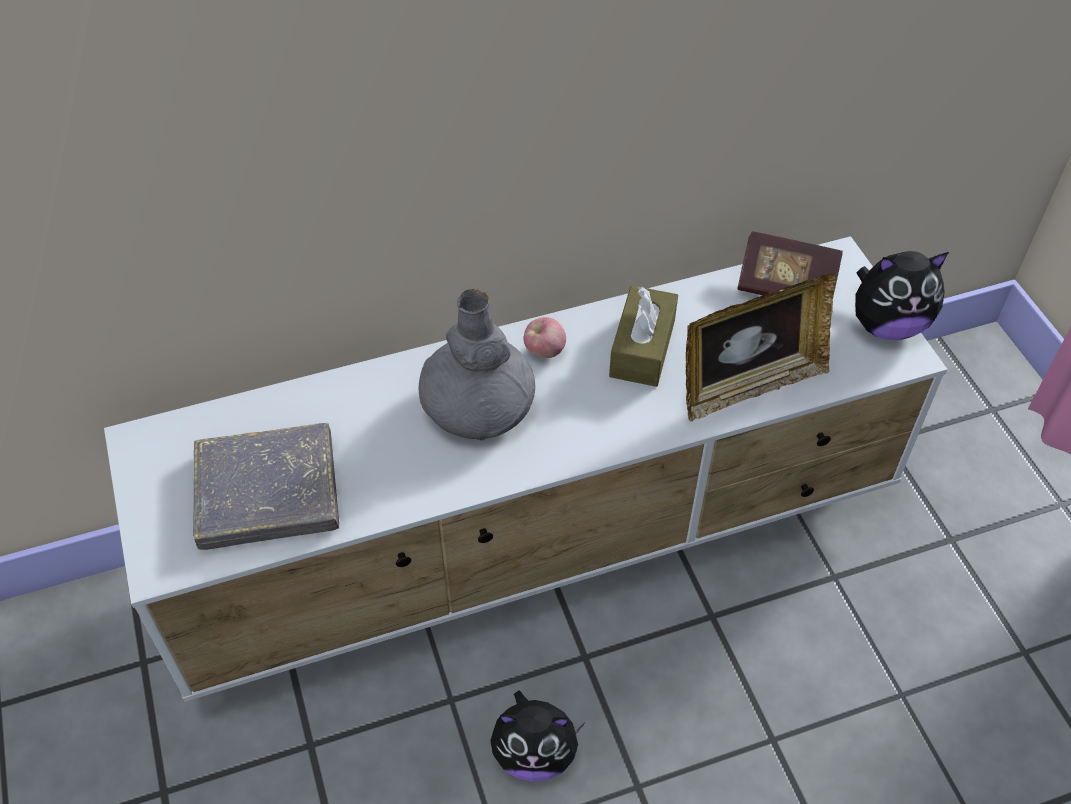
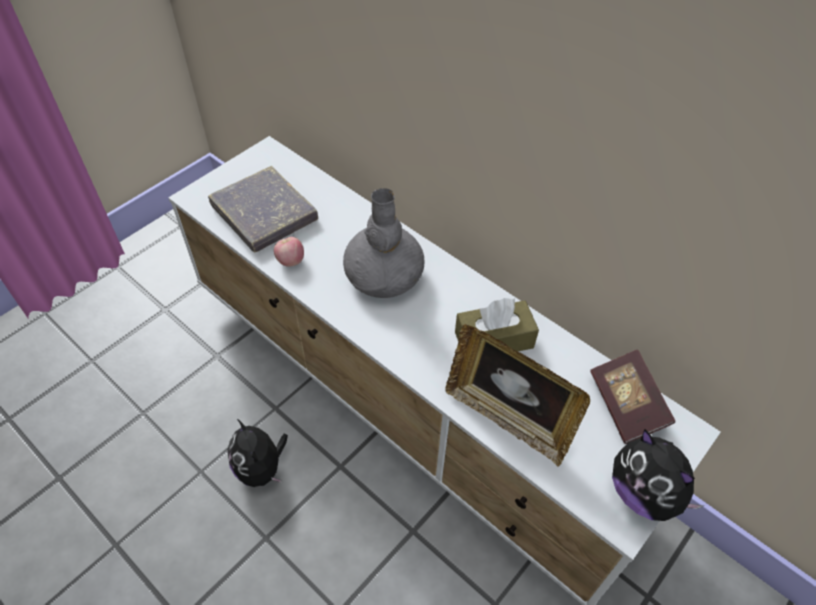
camera: 60 degrees right, 0 degrees up
apple [523,317,566,358] -> apple moved to [274,237,304,267]

